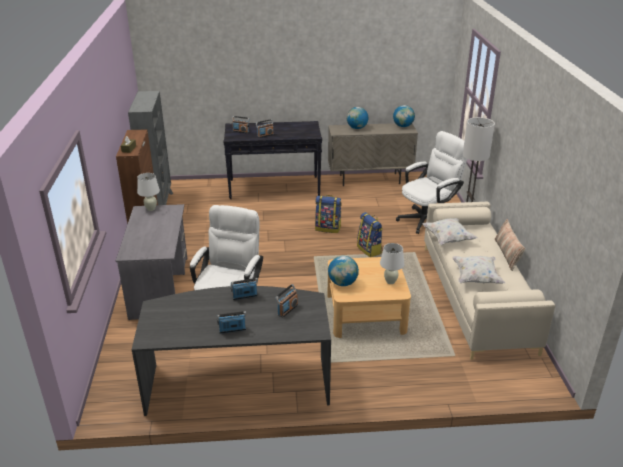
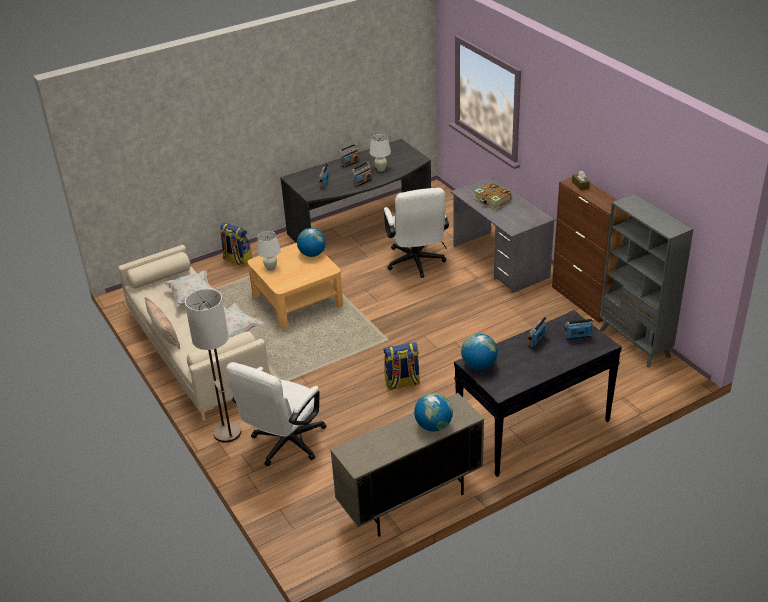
camera: 155 degrees right, 5 degrees up
white table lamp [137,173,160,211] -> white table lamp moved to [369,134,391,172]
backpack [357,212,383,257] -> backpack moved to [220,223,252,267]
globe [393,105,415,127] -> globe moved to [461,334,498,370]
none -> book [474,183,512,210]

